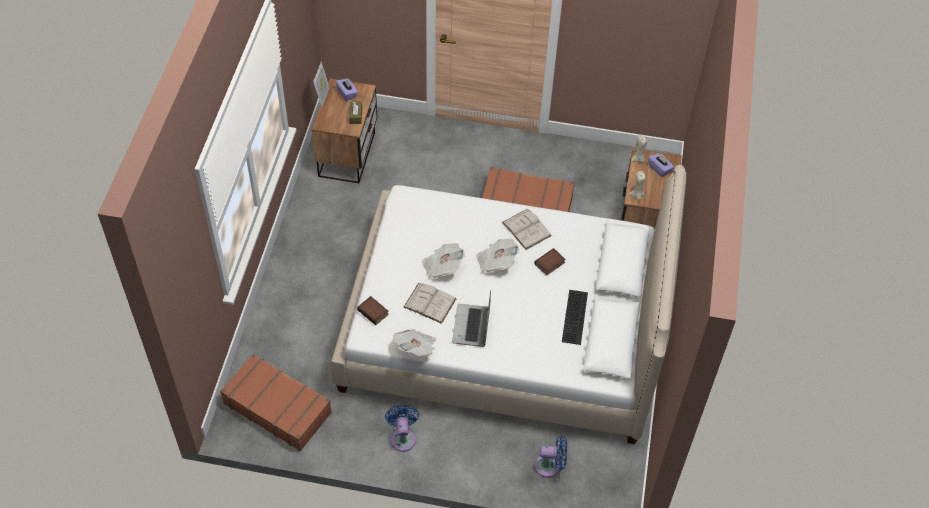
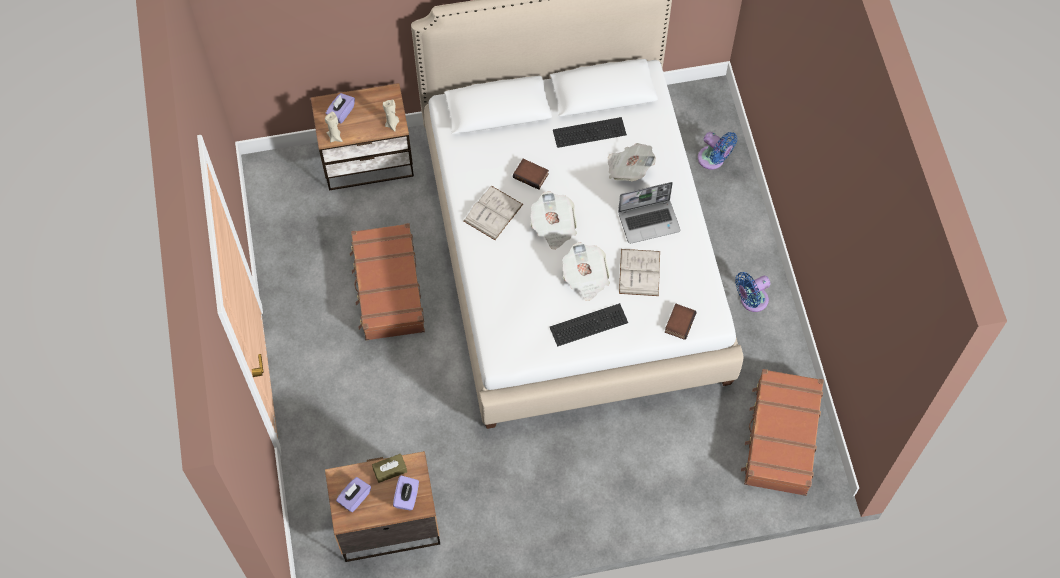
camera: 110 degrees left, 10 degrees up
picture frame [313,62,330,108] -> none
newspaper [393,329,437,356] -> newspaper moved to [608,143,656,181]
blue fan [535,435,567,478] -> blue fan turned 150 degrees clockwise [698,132,737,170]
none -> purple tissue box [393,475,419,511]
none -> keyboard [550,303,628,347]

